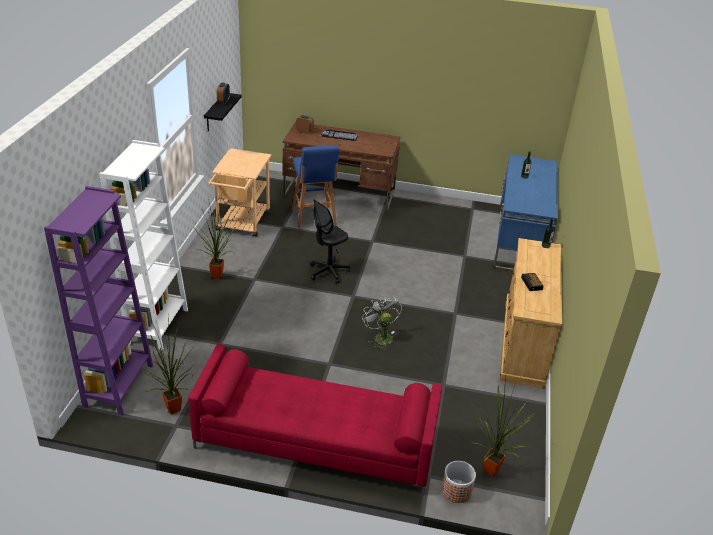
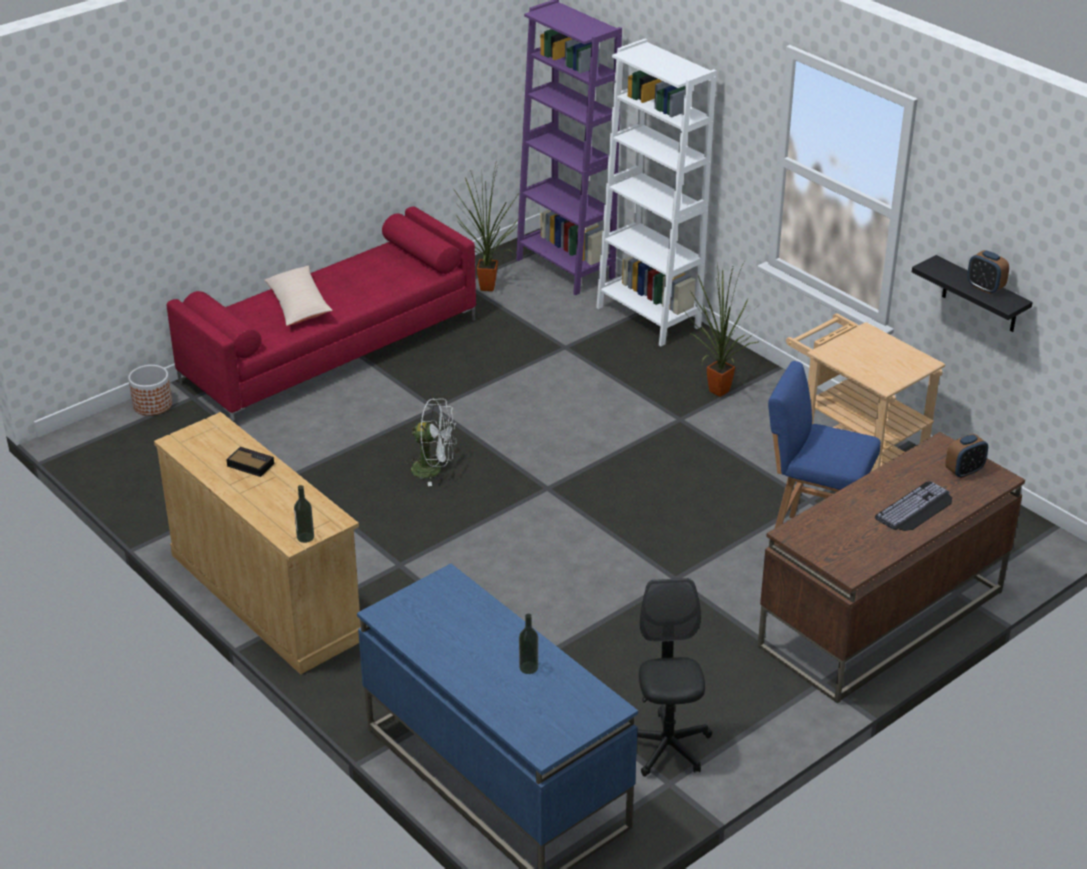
camera: 130 degrees right, 0 degrees up
black office chair [310,199,350,284] -> black office chair moved to [637,578,712,777]
potted plant [471,385,534,477] -> none
none -> beige pillow [264,265,333,326]

